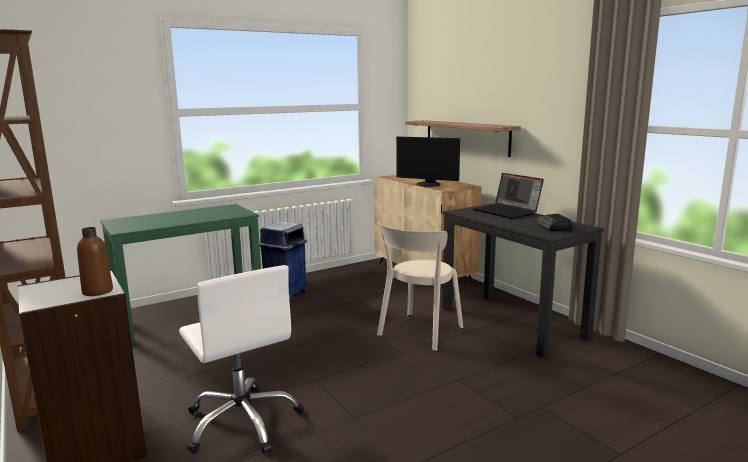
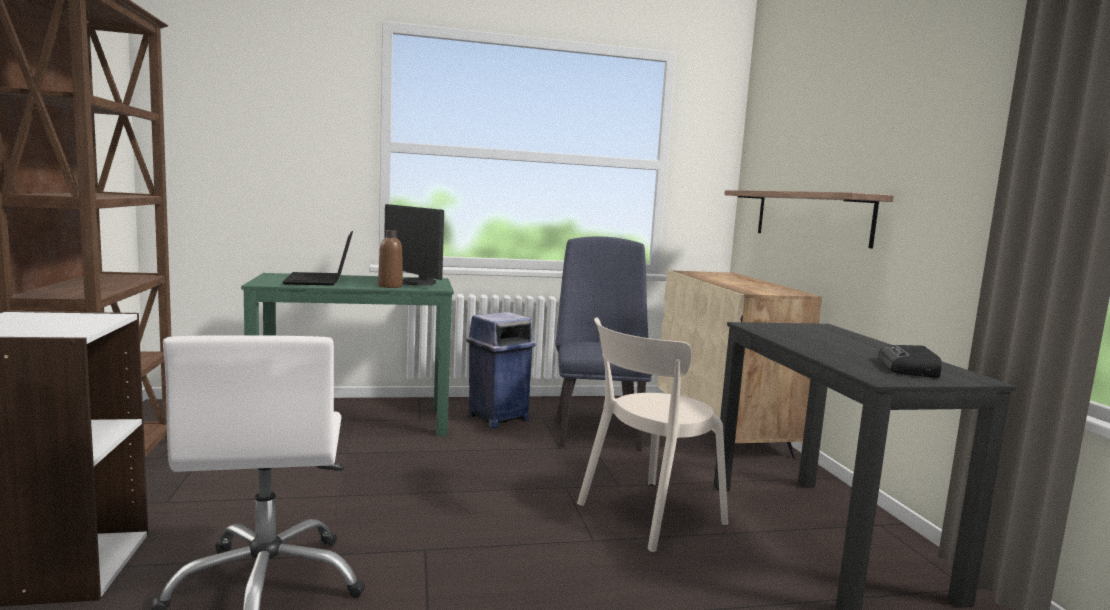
camera: 20 degrees right, 5 degrees down
brown bottle [77,227,113,296] -> brown bottle moved to [378,230,403,288]
monitor [396,137,460,187] -> monitor moved to [384,204,444,285]
laptop [473,173,544,219] -> laptop moved to [283,231,353,286]
none -> blue chair [555,236,652,451]

